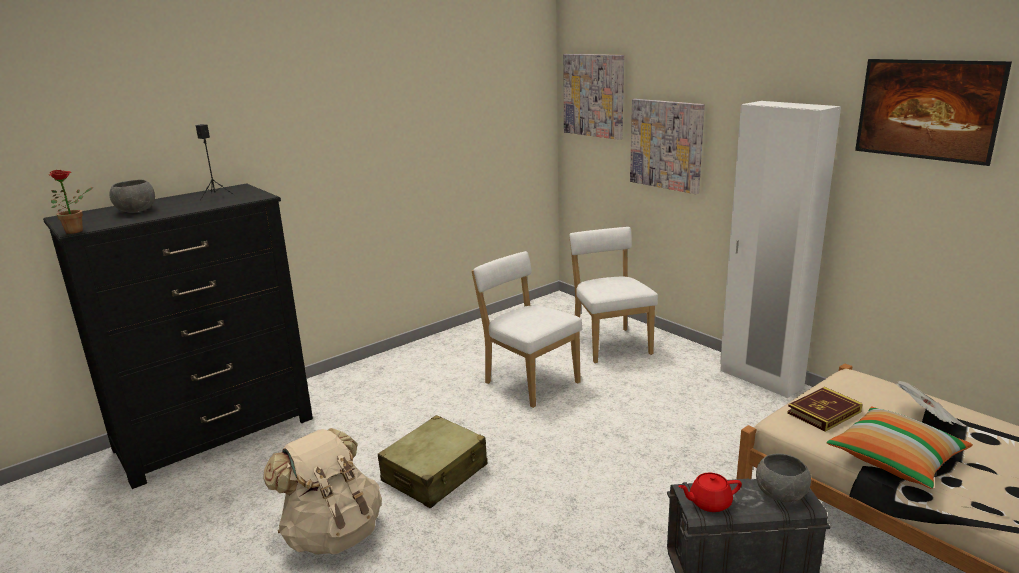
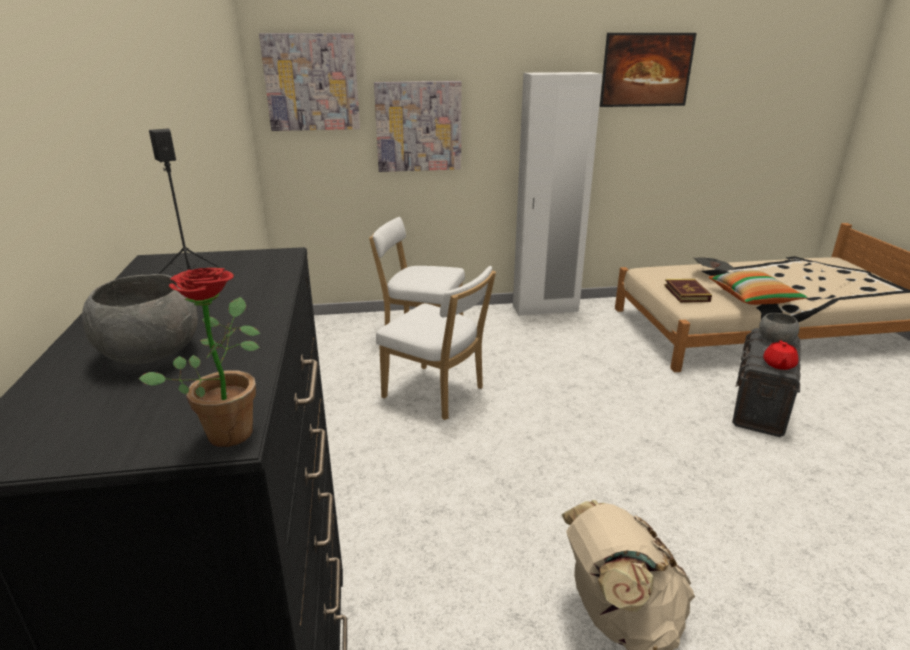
camera: 60 degrees left, 5 degrees up
beige suitcase [378,415,487,508] -> none
white chair [472,251,582,408] -> white chair turned 135 degrees counterclockwise [376,266,496,420]

